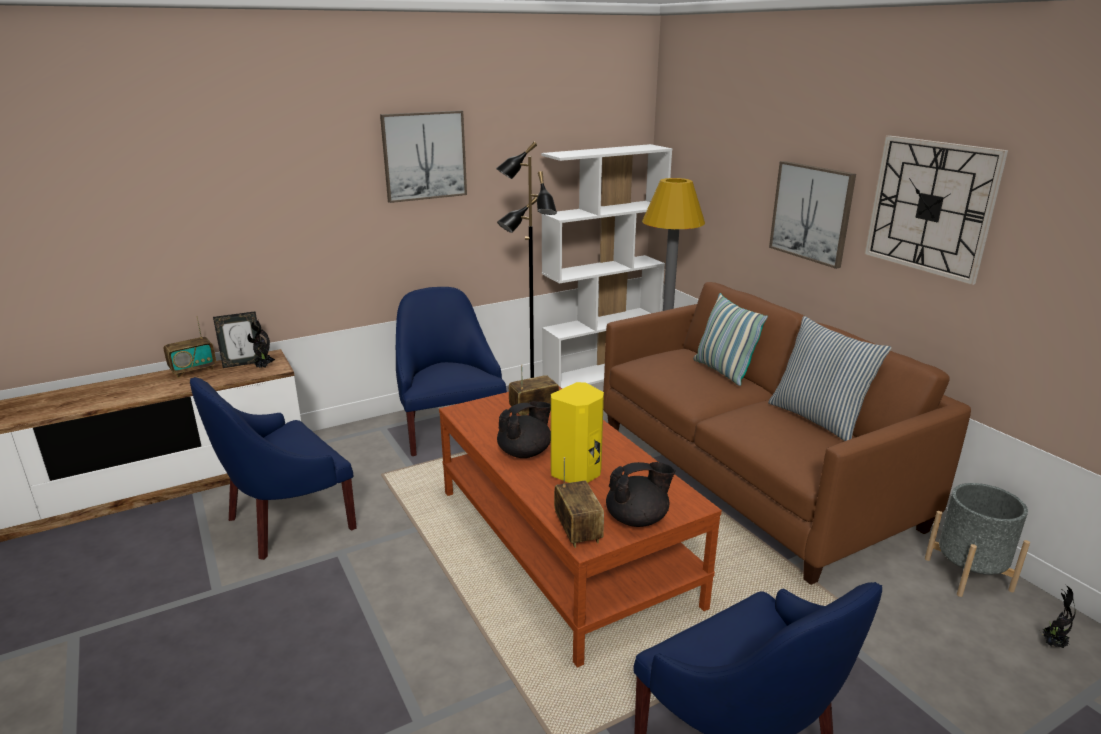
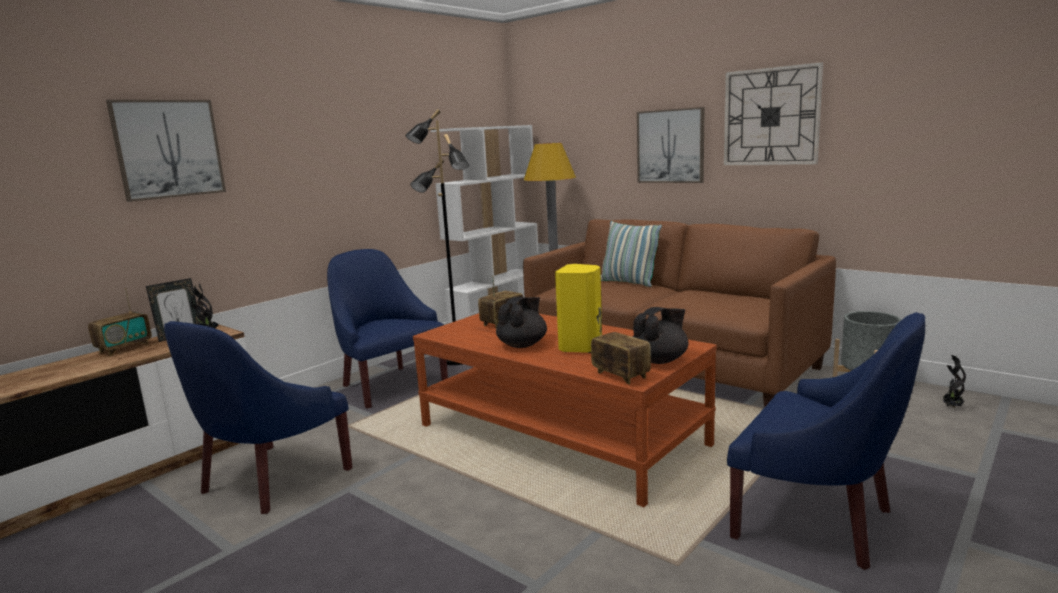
camera: 20 degrees left, 10 degrees down
picture [380,111,467,203] -> picture moved to [106,100,226,202]
pillow [768,316,891,441] -> none

